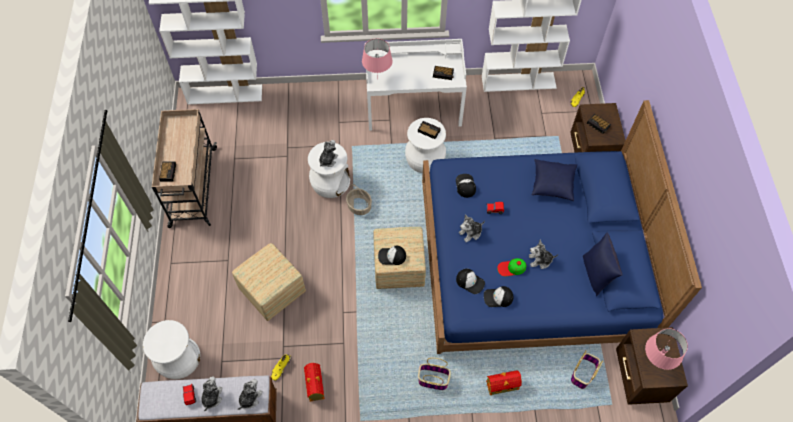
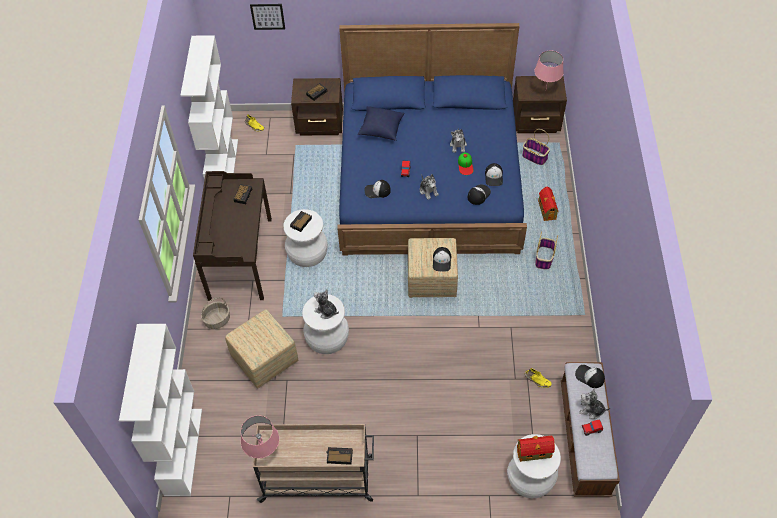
camera: 85 degrees left, 5 degrees down
ottoman [232,243,306,321] -> ottoman moved to [225,310,298,388]
plush toy [238,379,263,410] -> cap [575,365,605,388]
toy house [304,363,325,401] -> toy house moved to [517,436,555,462]
basket [346,184,372,215] -> basket moved to [201,297,230,329]
pink table lamp [362,39,393,76] -> pink table lamp moved to [241,415,279,458]
white desk [365,39,467,130] -> brown desk [193,171,272,301]
blue pillow [583,233,622,296] -> none
none -> picture [250,4,285,30]

